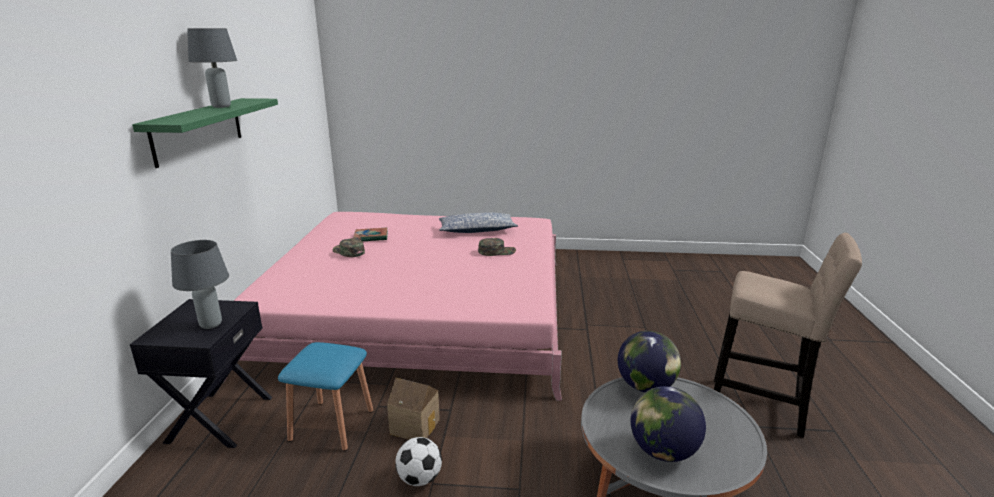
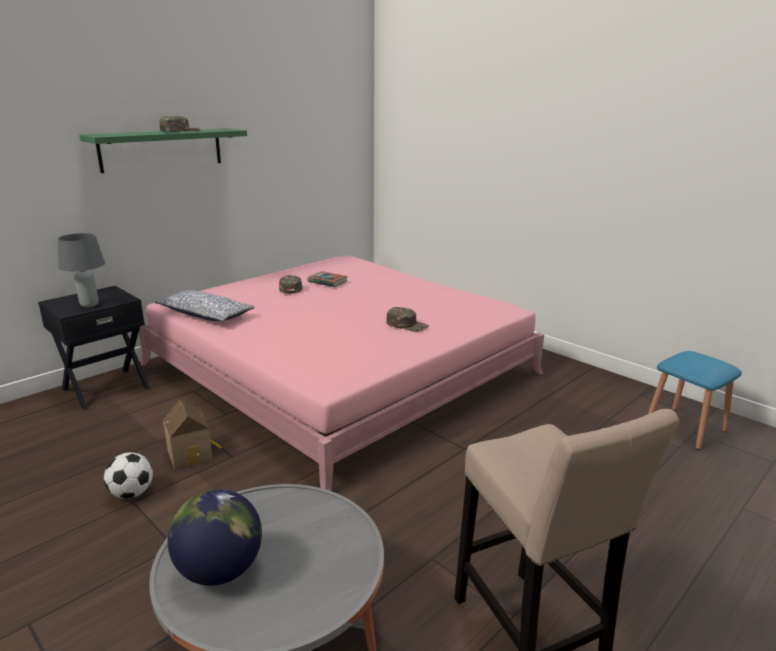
camera: 40 degrees right, 0 degrees up
grey table lamp [187,28,237,108] -> green cap [160,116,200,132]
blue stool [278,342,373,451] -> blue stool moved to [648,351,742,450]
pillow [439,212,518,233] -> pillow moved to [154,290,255,322]
globe [618,331,681,393] -> none

